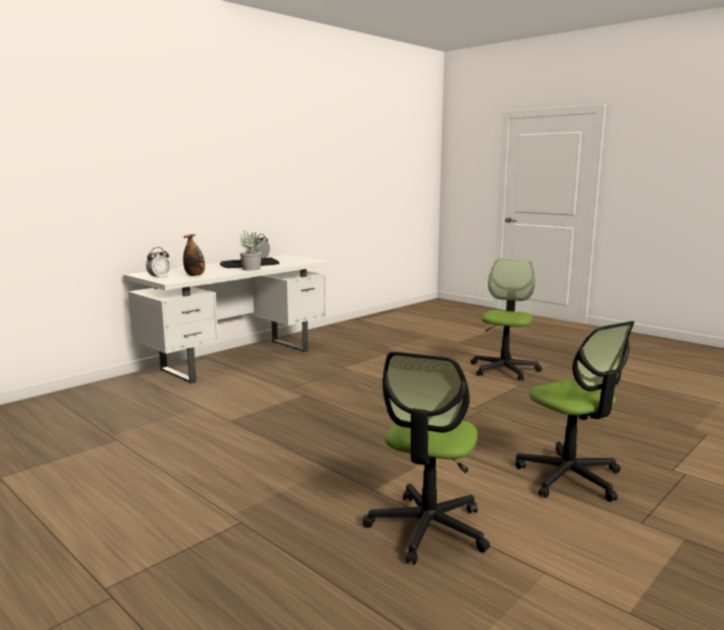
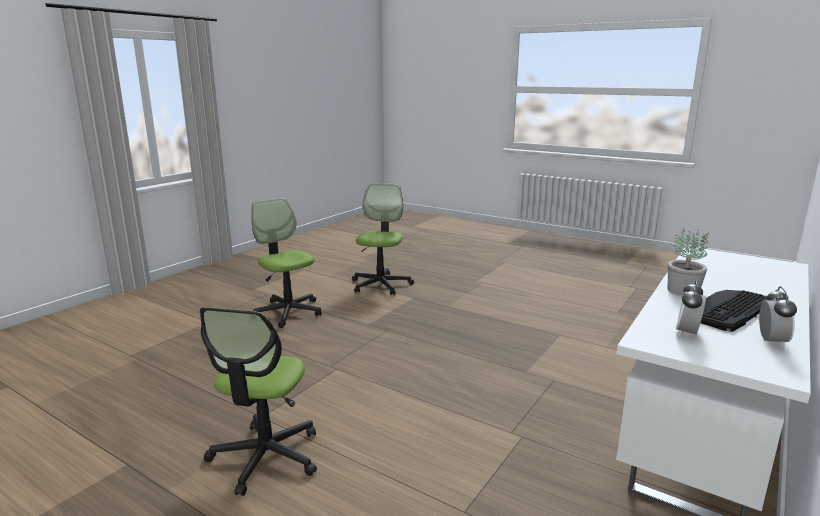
camera: 170 degrees right, 5 degrees up
alarm clock [146,247,171,279] -> alarm clock moved to [676,280,706,336]
bottle [183,234,205,276] -> none

